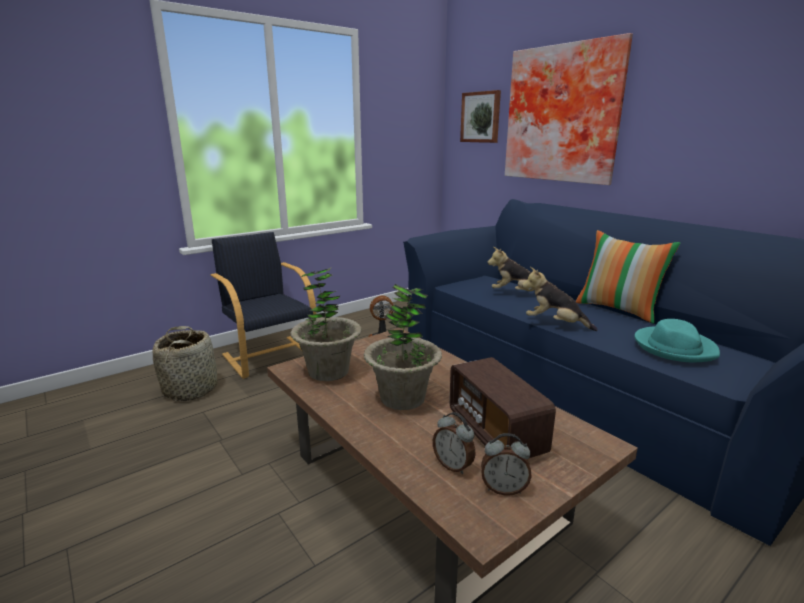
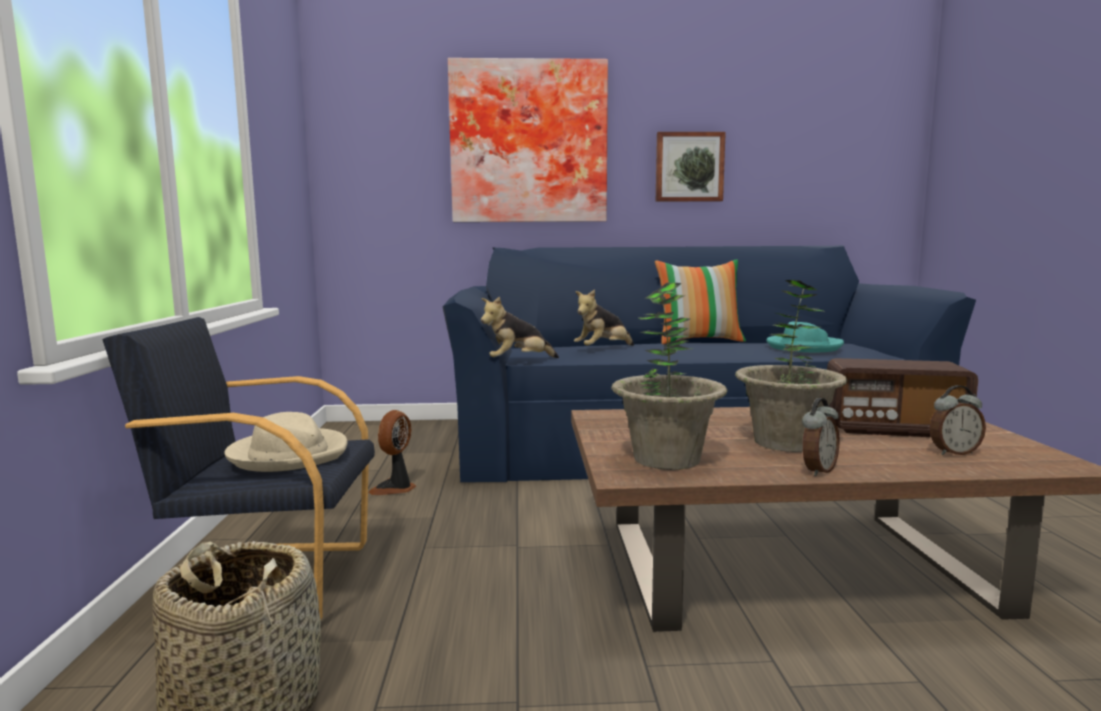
camera: 55 degrees left, 10 degrees down
picture [460,90,501,143] -> picture moved to [656,132,726,202]
alarm clock [481,433,532,496] -> alarm clock moved to [802,398,840,476]
plush toy [522,267,598,331] -> plush toy moved to [481,297,559,358]
none -> beige hat [224,412,347,472]

